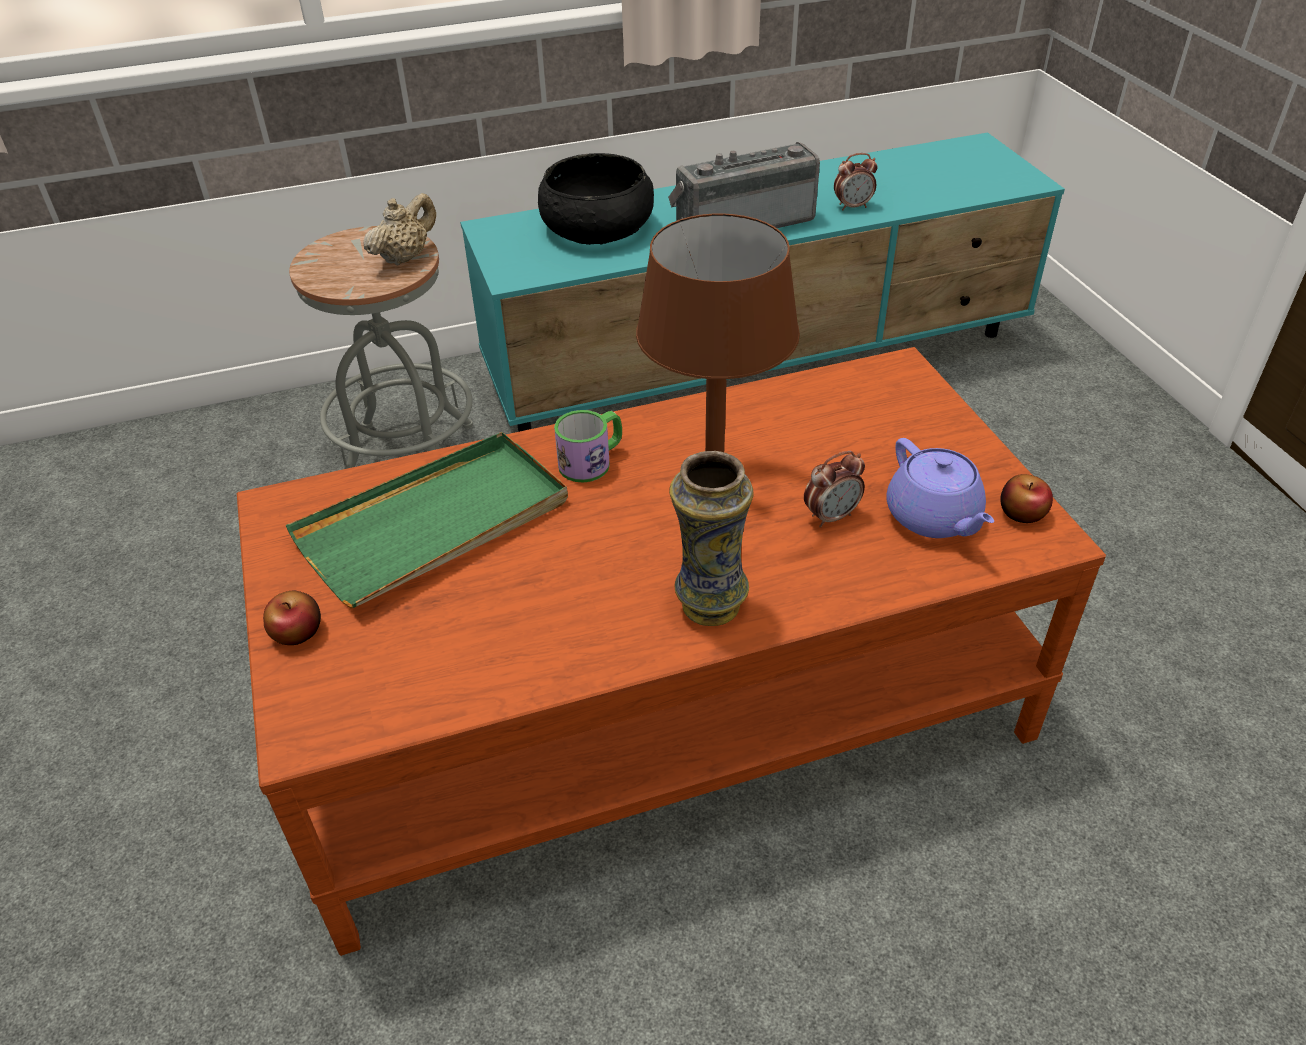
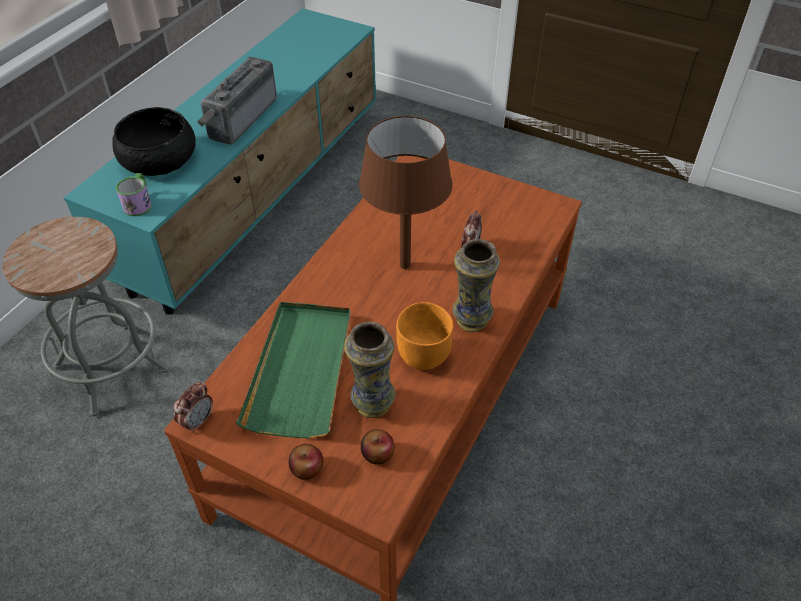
camera: 45 degrees left, 5 degrees up
beige teapot [363,193,436,265] -> none
mug [554,410,622,482] -> mug moved to [116,173,152,216]
alarm clock [834,153,878,210] -> alarm clock moved to [174,382,213,433]
purple teapot [887,438,994,538] -> none
apple [1000,474,1053,523] -> apple moved to [361,429,394,464]
none -> vase [344,322,396,418]
none -> orange bowl [396,302,453,370]

